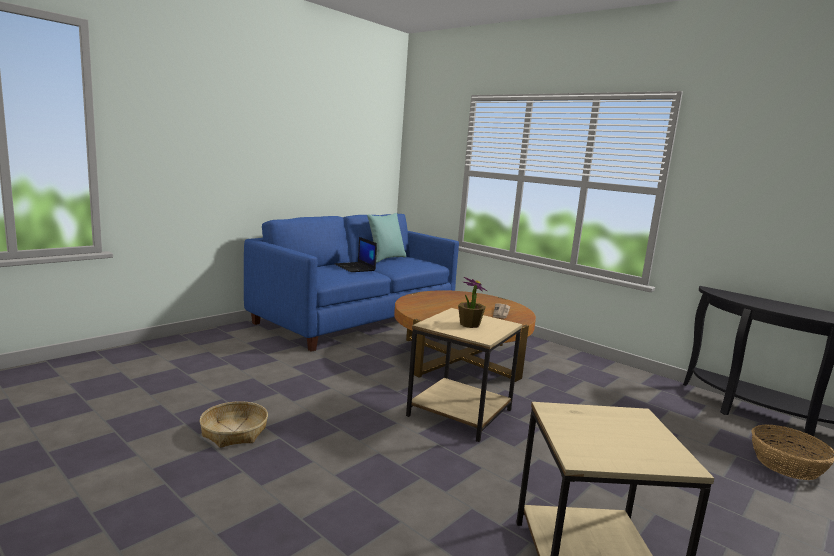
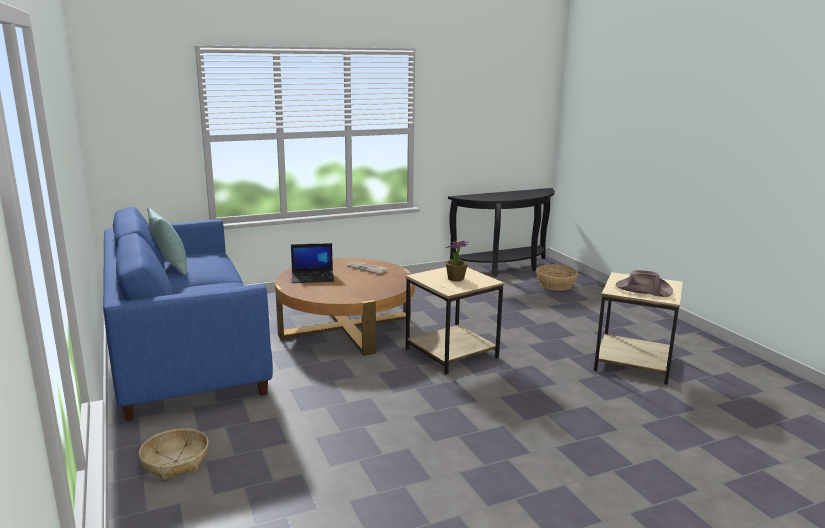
camera: 65 degrees left, 5 degrees up
basket [200,401,268,448] -> basket moved to [139,428,208,480]
laptop [335,237,377,272] -> laptop moved to [291,243,334,283]
none -> brown hat [616,270,673,297]

